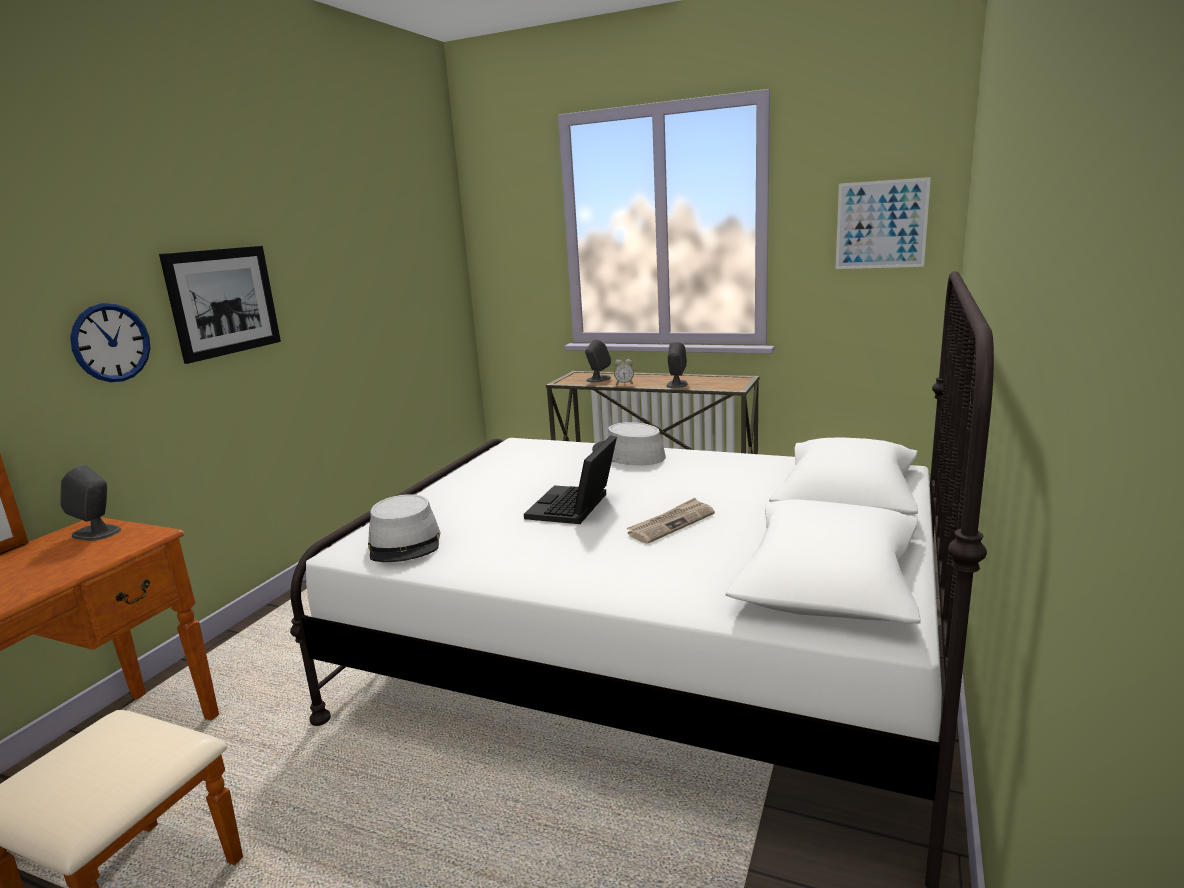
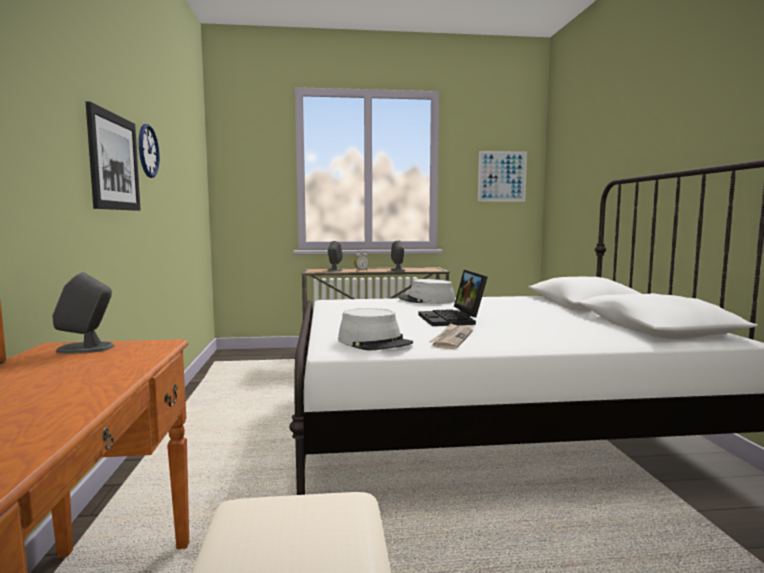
camera: 30 degrees left, 10 degrees down
wall clock [70,303,150,382] -> wall clock moved to [139,124,159,178]
newspaper [626,498,715,544] -> newspaper moved to [429,323,473,349]

